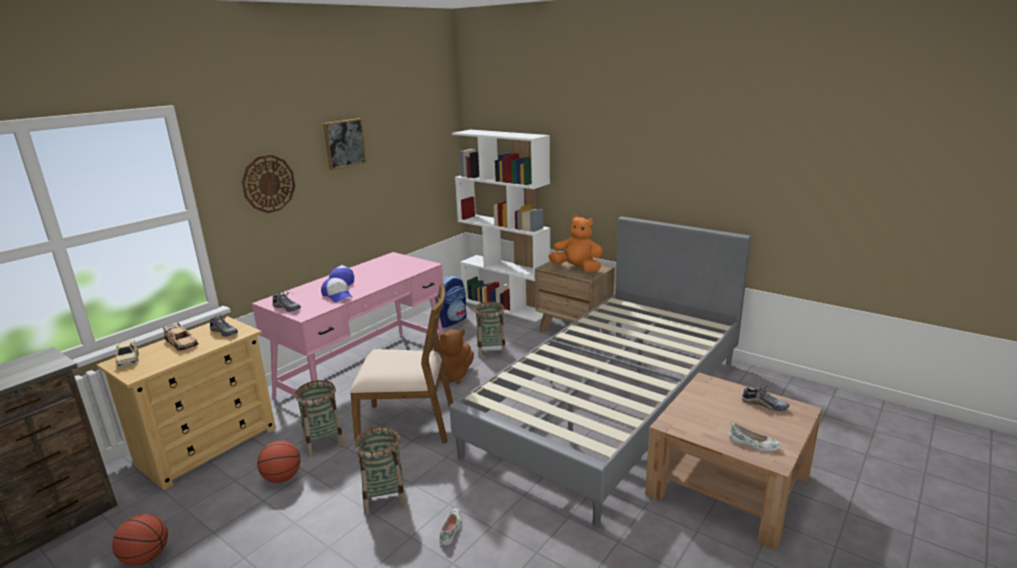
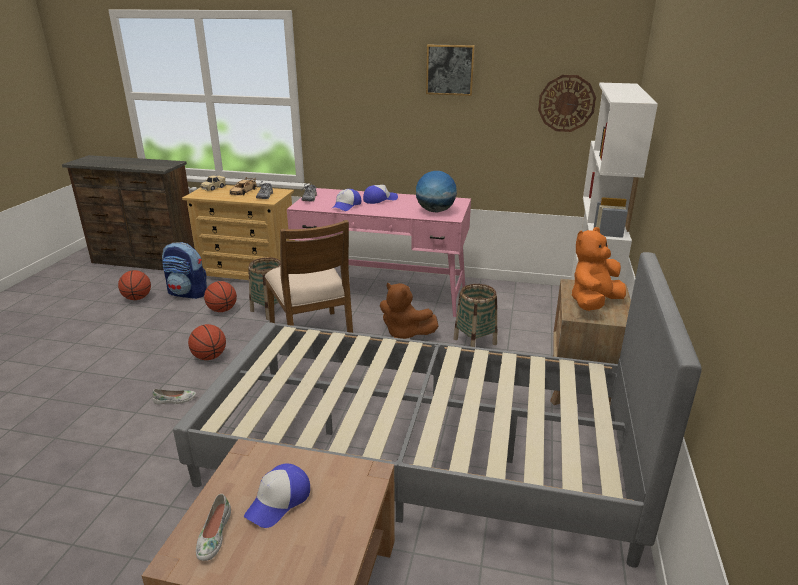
camera: 65 degrees right, 5 degrees up
wall clock [242,155,295,213] -> wall clock moved to [538,75,596,132]
basket [354,426,406,514] -> basketball [188,324,226,360]
backpack [435,275,466,327] -> backpack moved to [162,242,207,299]
orange plush toy [548,215,603,273] -> orange plush toy turned 135 degrees counterclockwise [572,227,626,311]
shoe [741,384,789,412] -> none
none -> cap [244,463,310,528]
none -> globe [416,171,457,213]

